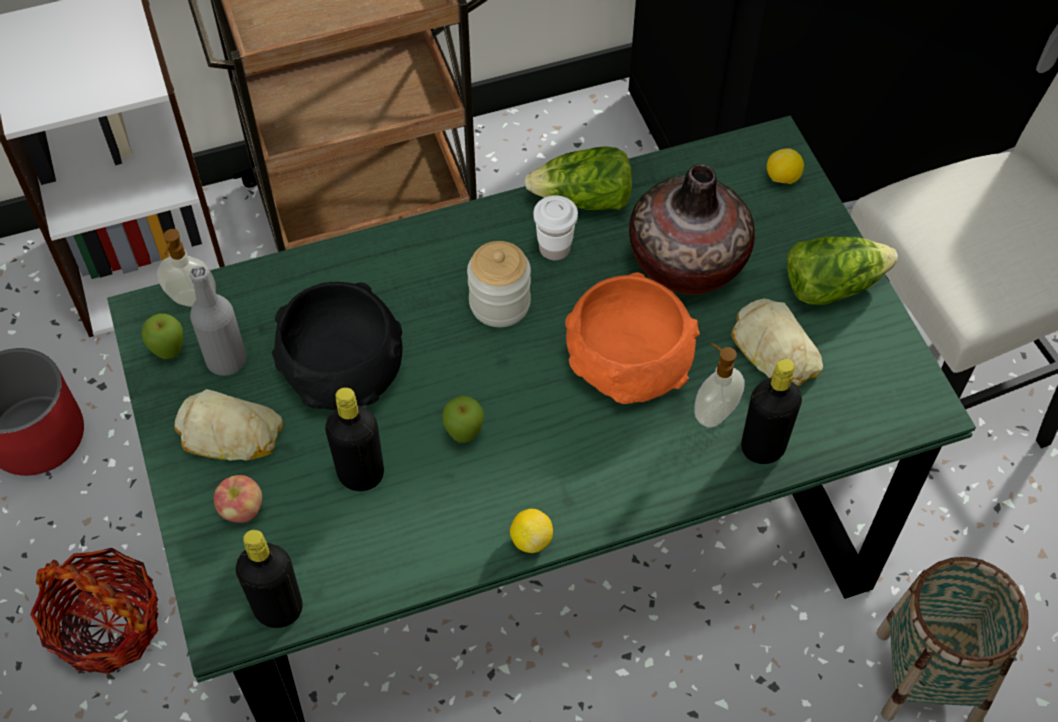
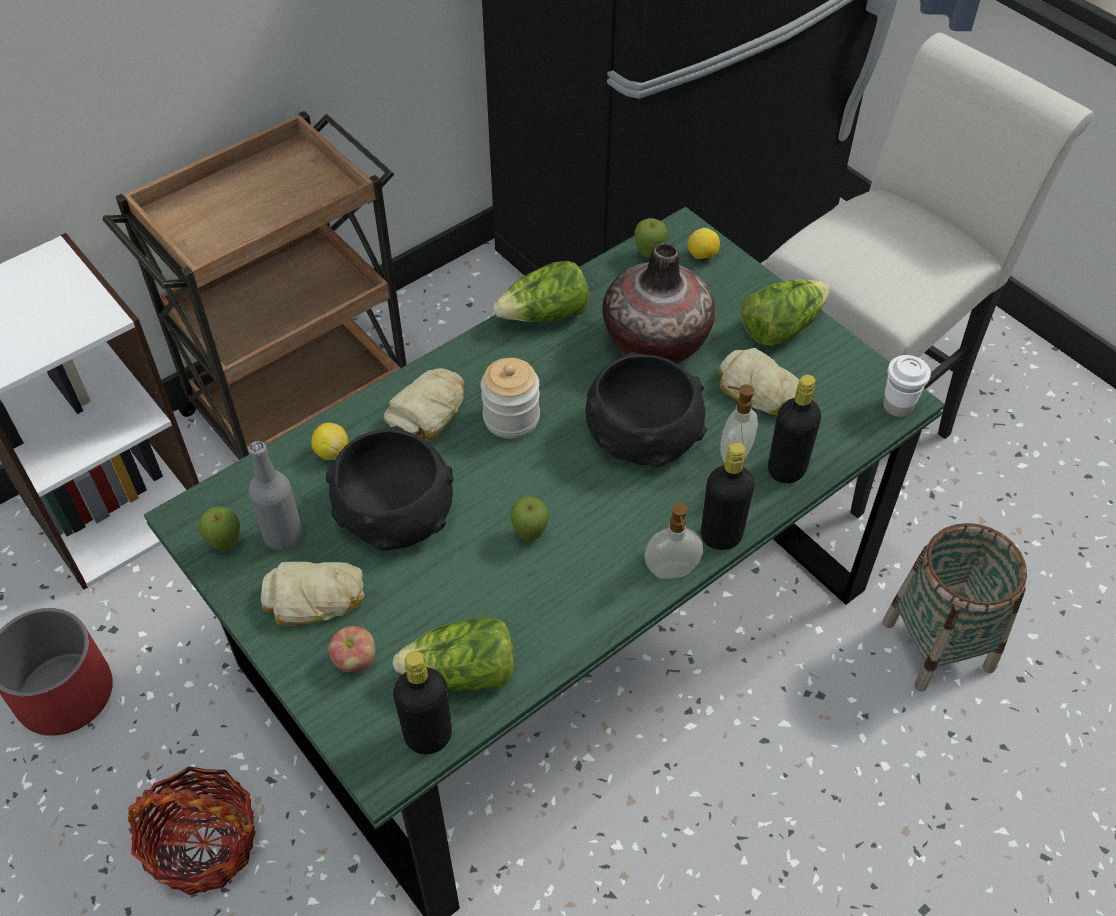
camera: 20 degrees left, 5 degrees down
soap dispenser [157,229,216,307] -> soap dispenser moved to [645,502,703,579]
black bottle [325,388,384,491] -> black bottle moved to [701,443,755,550]
lemon [510,509,553,553] -> lemon moved to [311,423,348,460]
white cup [534,195,578,260] -> white cup moved to [883,355,931,417]
orange bowl [565,272,700,404] -> black bowl [586,352,707,467]
none -> bread [384,368,464,441]
none -> lettuce [392,617,514,691]
none -> apple [634,218,668,258]

